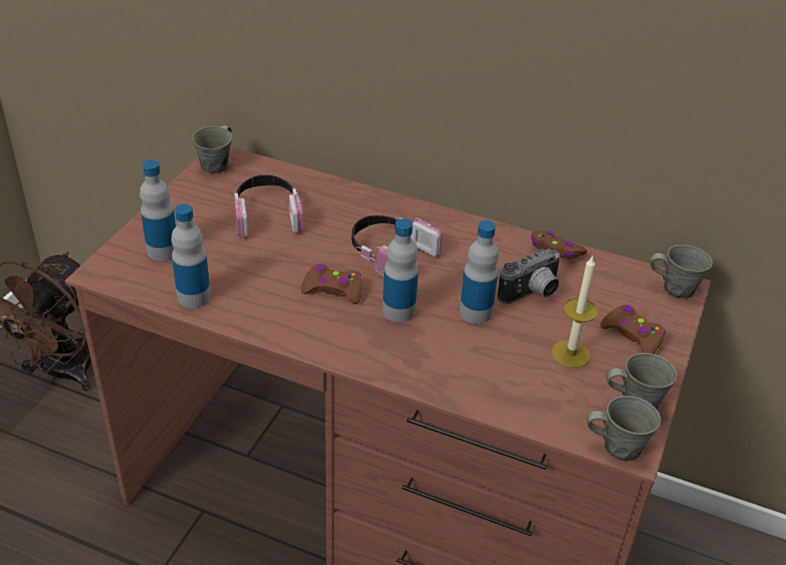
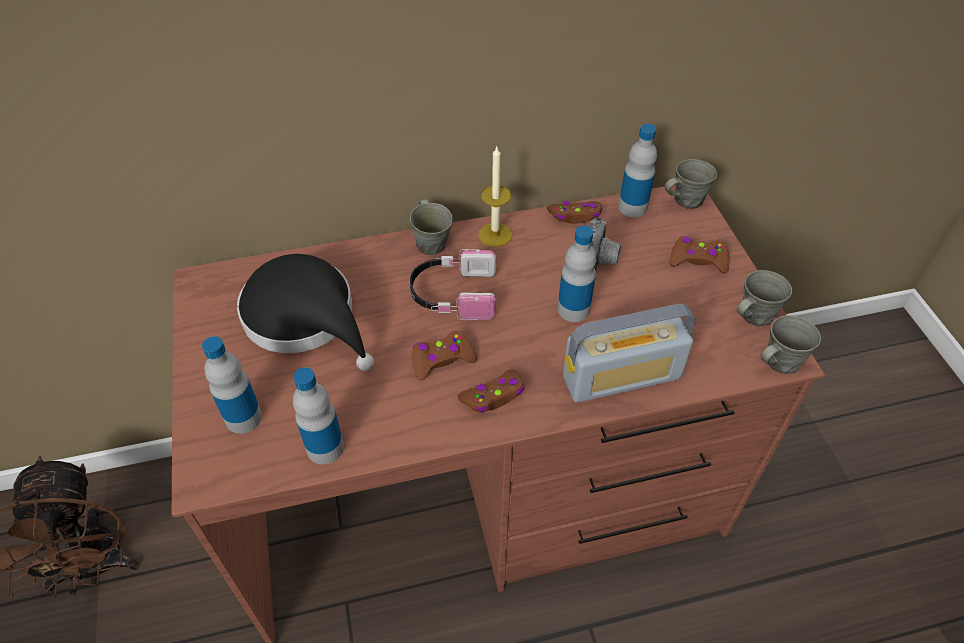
camera: 35 degrees left, 10 degrees up
grey mug [192,126,232,173] -> grey mug moved to [410,199,453,255]
headphones [234,175,303,238] -> black hat [237,254,374,371]
bottle [382,218,418,322] -> bottle moved to [618,124,657,217]
candle [551,255,598,368] -> candle moved to [478,147,512,247]
none -> brown game controller [458,370,525,413]
none -> radio [563,304,695,403]

